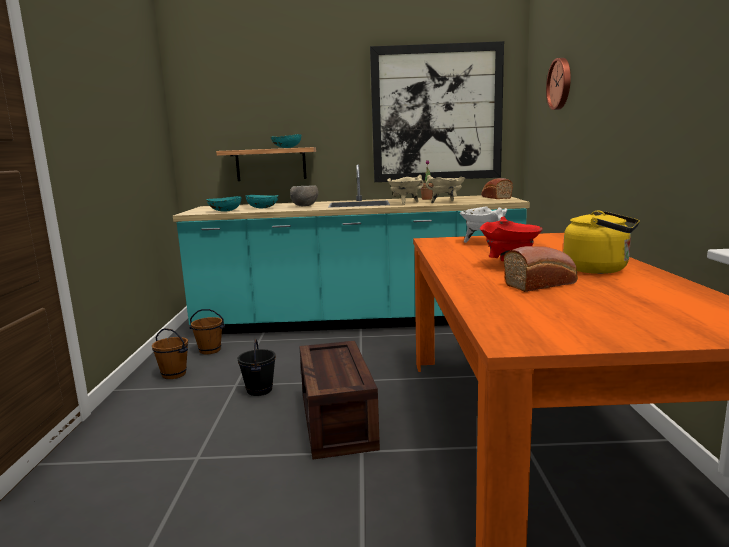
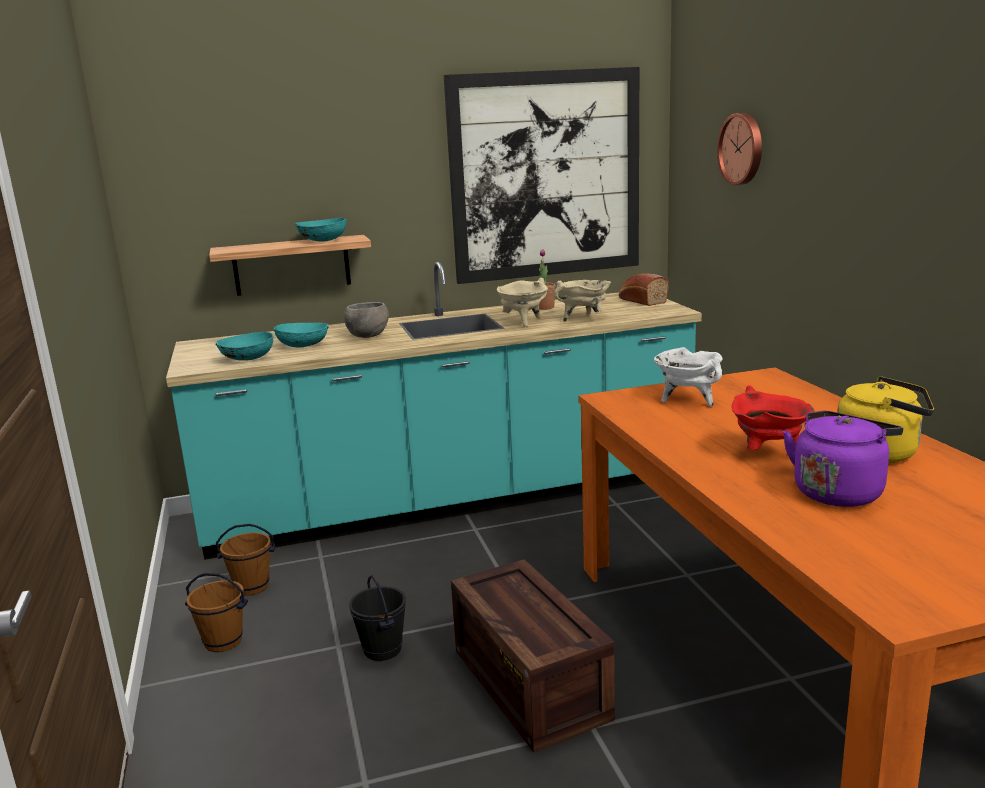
camera: 15 degrees left, 5 degrees up
bread [504,246,578,292] -> purple kettle [783,411,903,507]

